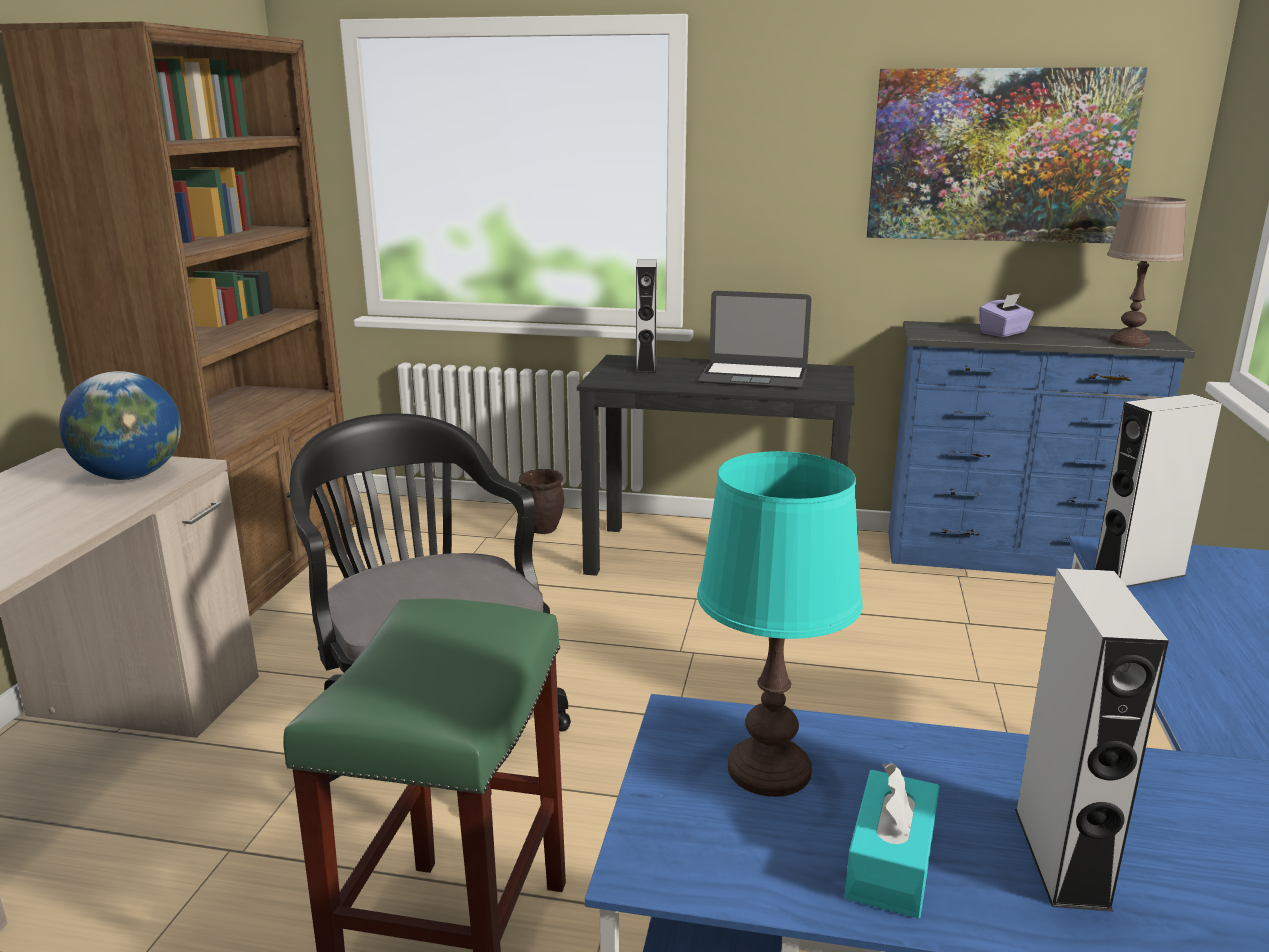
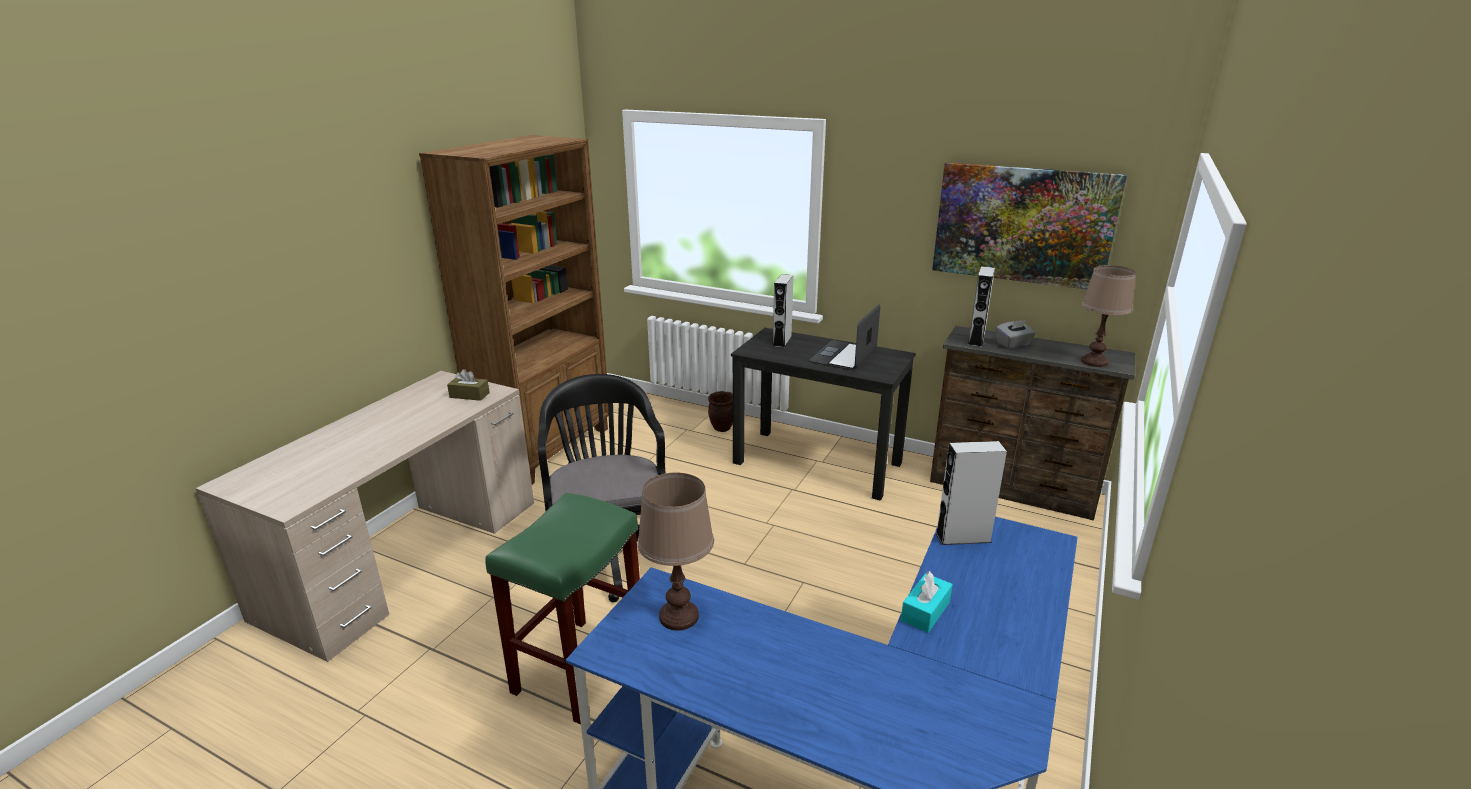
camera: 15 degrees right, 5 degrees up
globe [59,371,181,480] -> brown tissue box [447,369,490,401]
turquoise table lamp [697,451,863,797] -> brown table lamp [637,473,714,631]
laptop [698,291,811,389] -> laptop turned 90 degrees clockwise [809,304,880,370]
turquoise tissue box [845,763,940,919] -> turquoise tissue box moved to [901,571,953,633]
blue dresser [888,321,1195,576] -> brown dresser [930,326,1135,521]
purple tissue box [979,293,1034,337] -> grey tissue box [996,320,1036,348]
grey speaker [1015,568,1169,912] -> grey speaker moved to [968,266,995,347]

